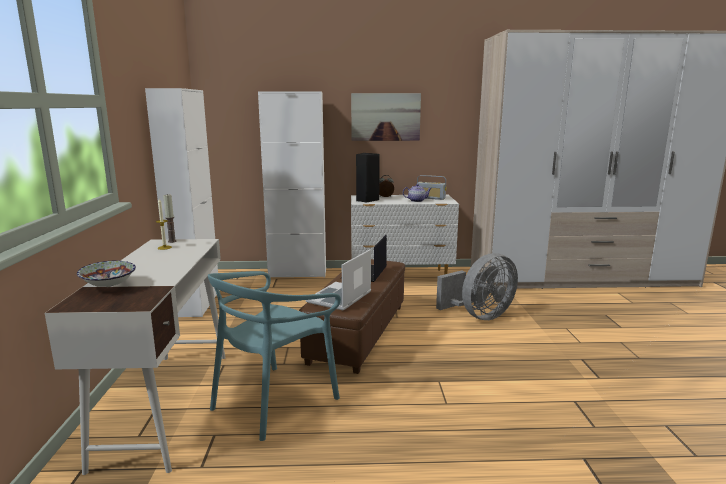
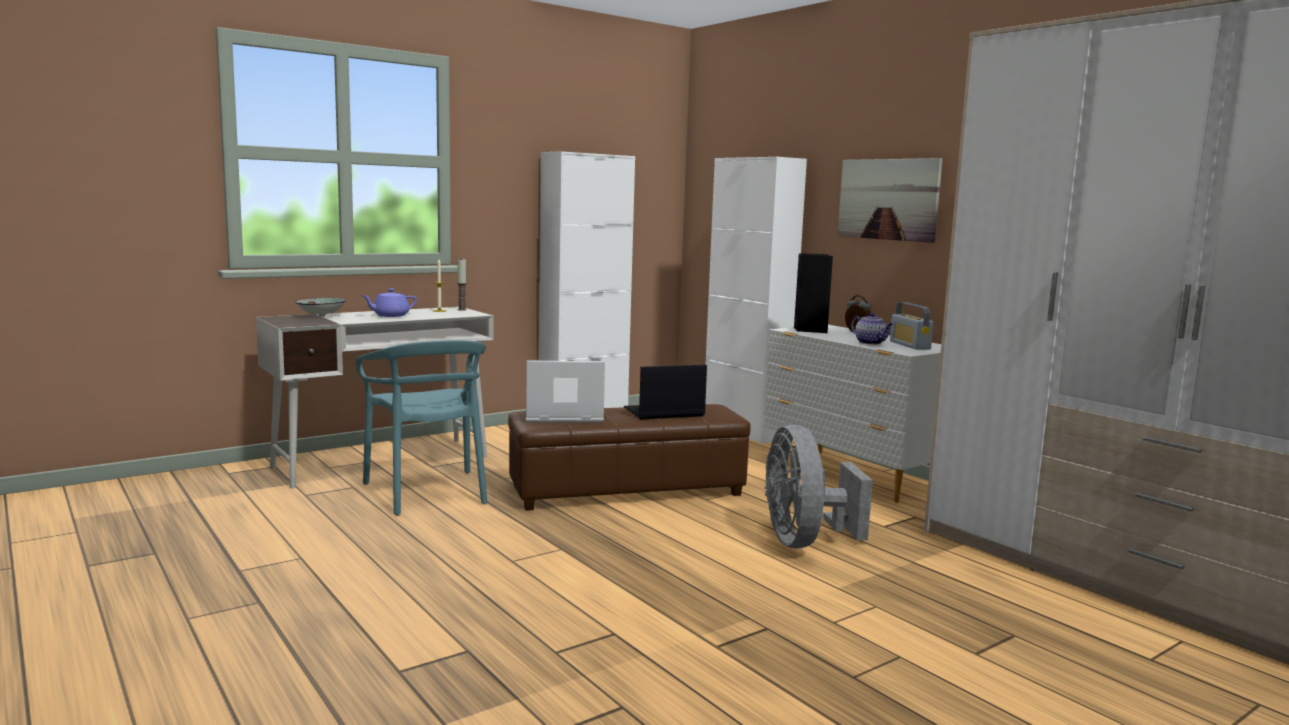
camera: 55 degrees right, 5 degrees down
turquoise chair [208,271,341,441] -> turquoise chair turned 120 degrees counterclockwise [356,340,488,516]
grey fan [436,253,518,320] -> grey fan turned 60 degrees clockwise [764,425,873,548]
none -> purple teapot [362,289,417,317]

